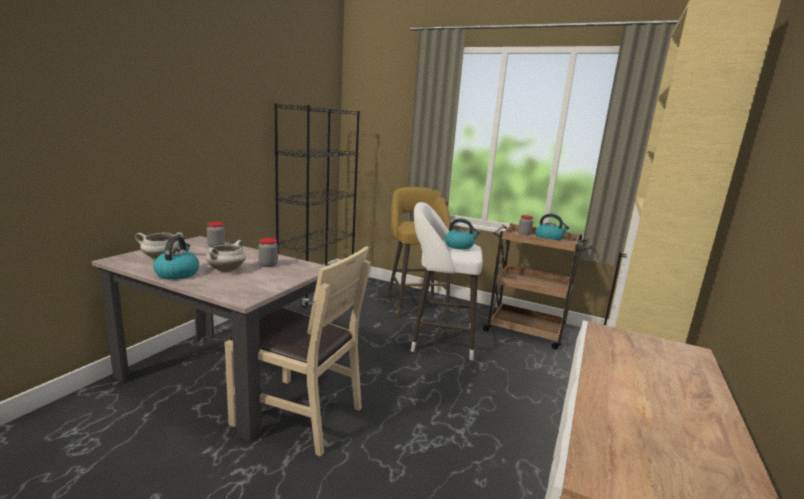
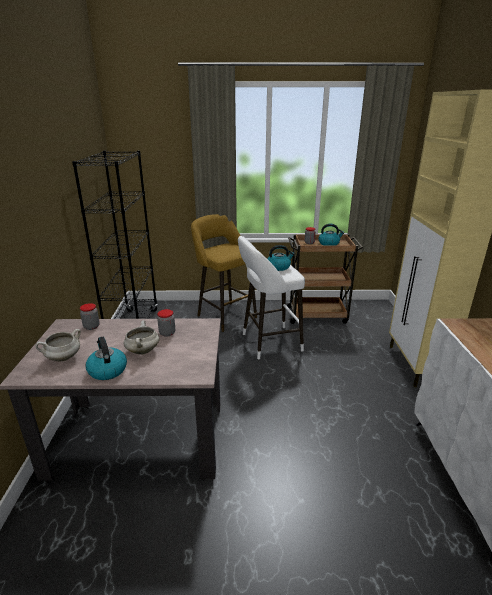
camera: 25 degrees left, 10 degrees up
beige chair [225,246,371,457] -> none

